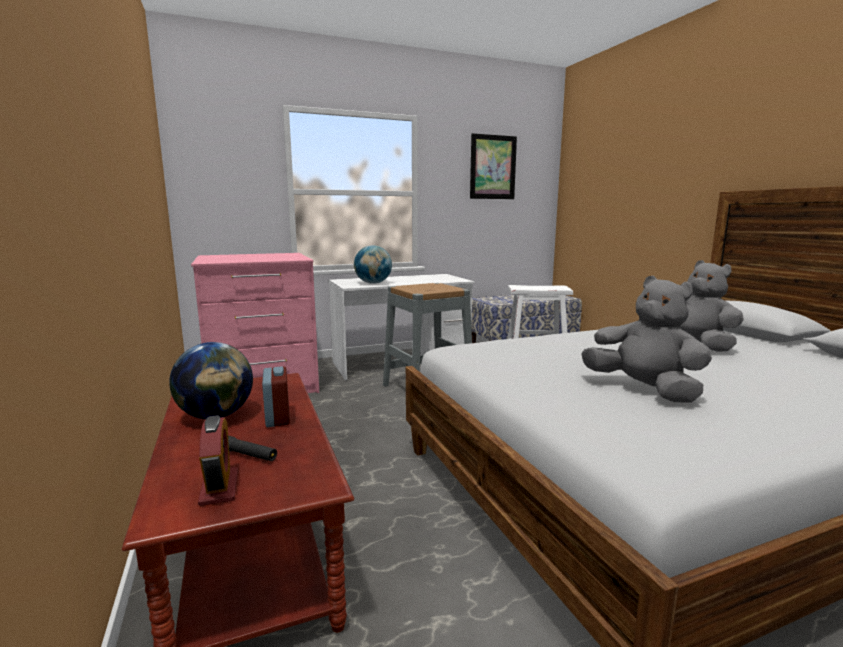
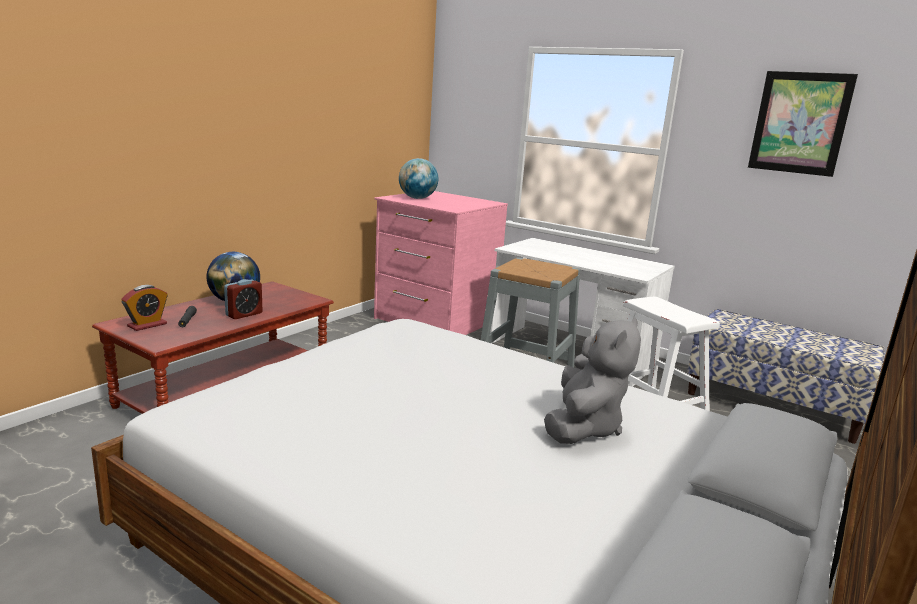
camera: 55 degrees right, 5 degrees up
globe [354,245,392,284] -> globe moved to [399,158,438,199]
grey plush toy [581,276,712,403] -> none

